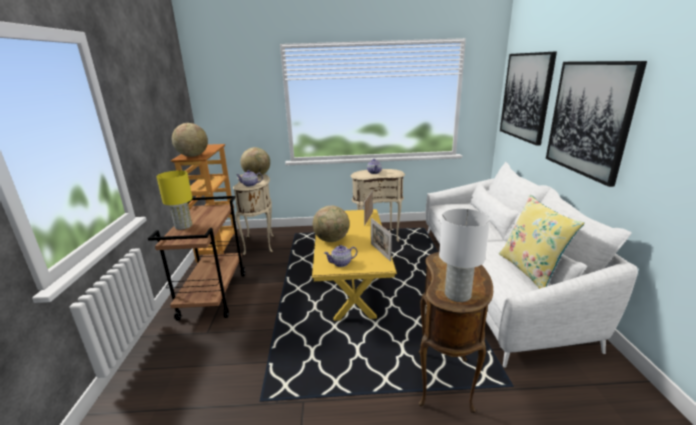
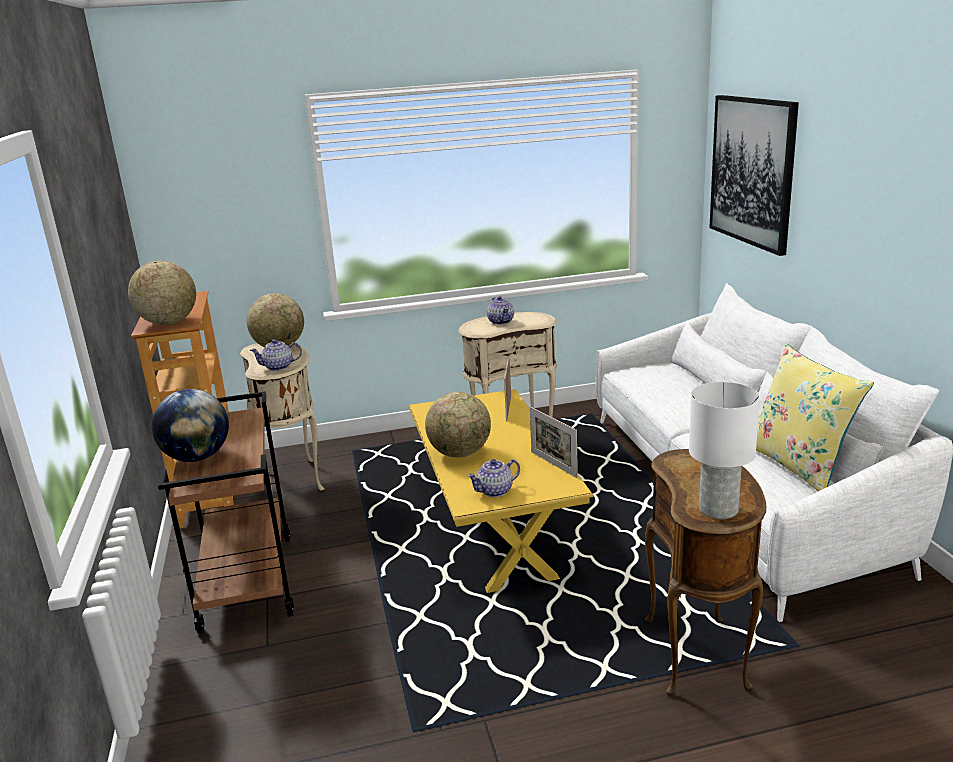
camera: 10 degrees left, 0 degrees up
yellow table lamp [156,170,193,230] -> globe [152,389,229,462]
picture [546,61,647,187] -> none

